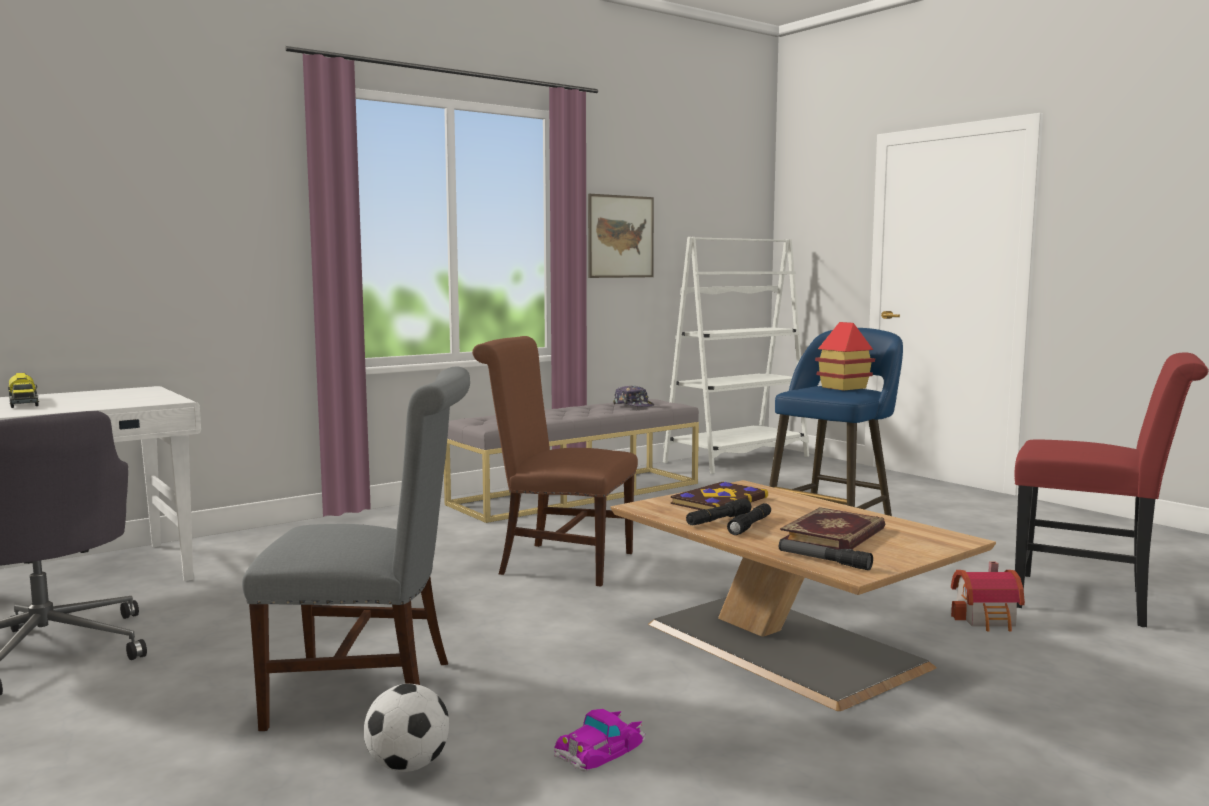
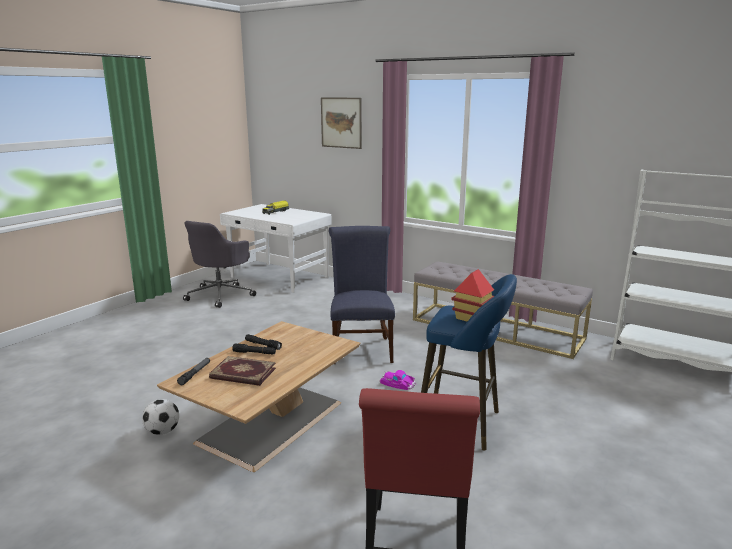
camera: 70 degrees right, 10 degrees up
grey chair [242,367,470,731] -> none
football [364,684,449,772] -> football moved to [142,399,179,435]
brown chair [472,336,638,586] -> blue chair [329,226,395,363]
toy car [554,709,646,771] -> toy car moved to [379,370,417,390]
picture [588,194,654,278] -> picture moved to [321,97,362,149]
cap [613,385,654,407] -> none
book [671,482,768,510] -> none
toy house [951,561,1025,632] -> none

